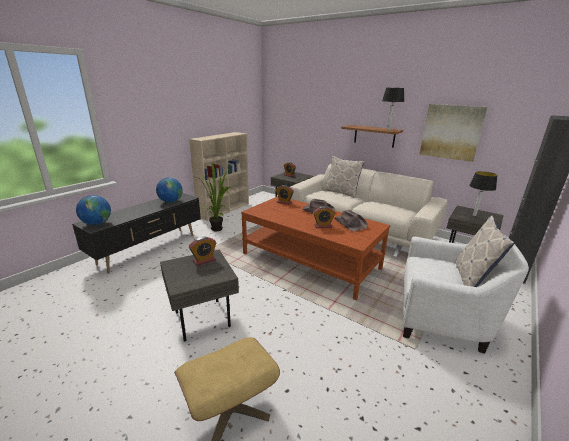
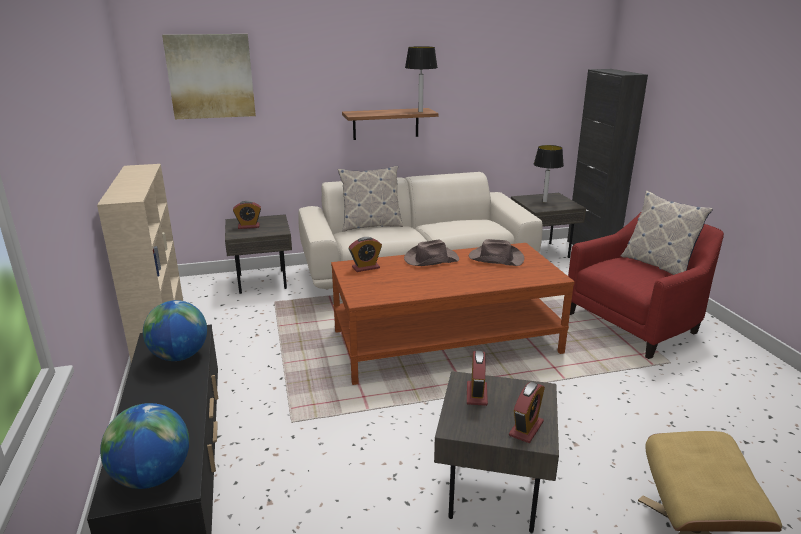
camera: 50 degrees left, 0 degrees up
potted plant [196,162,231,231] -> none
alarm clock [313,206,335,228] -> alarm clock moved to [509,382,545,443]
white armchair [403,236,529,353] -> red armchair [568,211,724,359]
picture [419,104,488,162] -> picture moved to [162,34,256,119]

